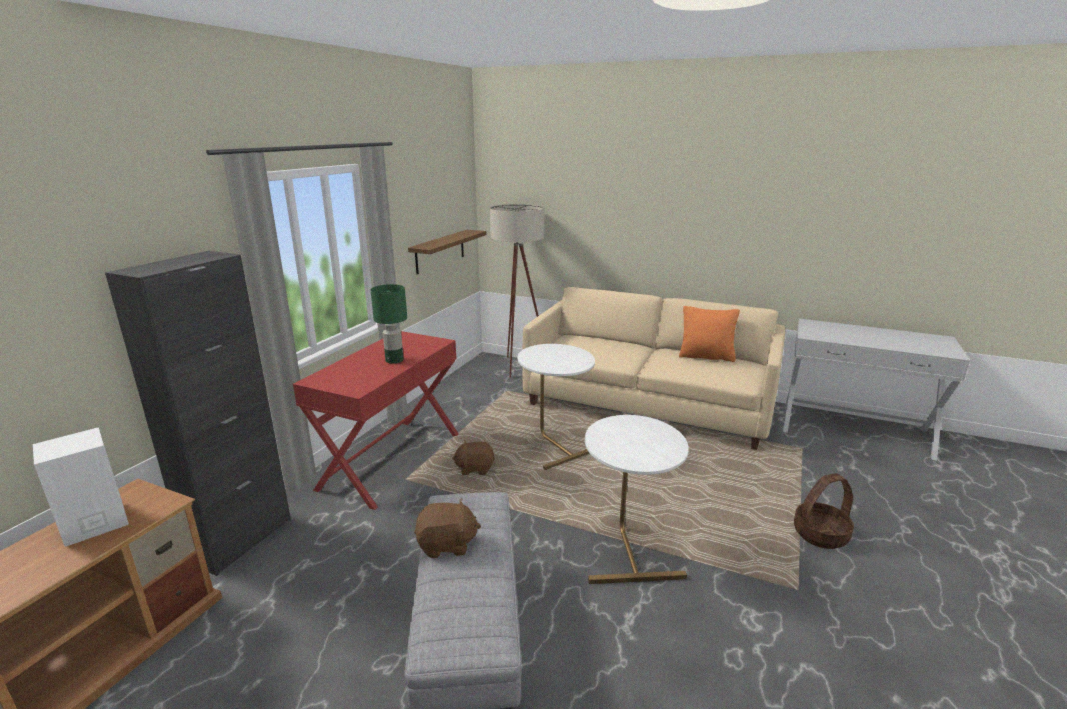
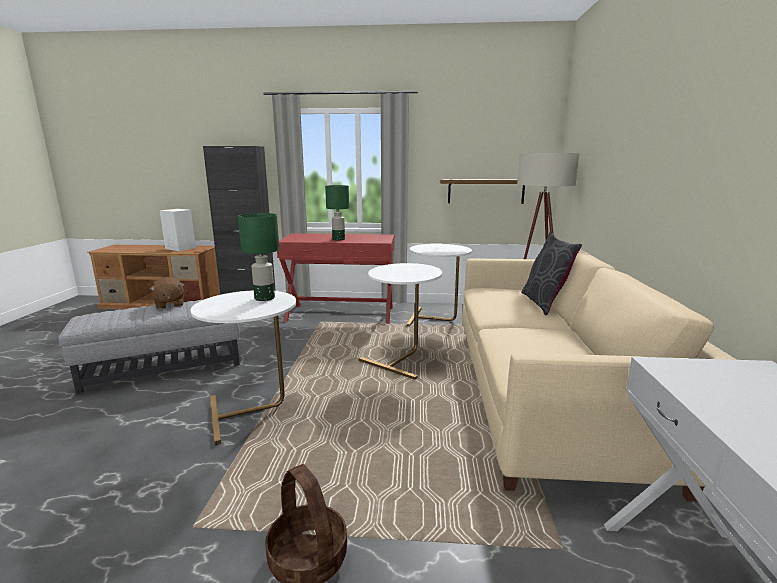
camera: 70 degrees right, 5 degrees down
brown plush toy [452,441,495,475] -> none
orange pillow [679,306,740,362] -> none
none -> green table lamp [238,213,279,301]
none -> white side table [407,244,472,326]
none -> grey pillow [522,232,582,315]

